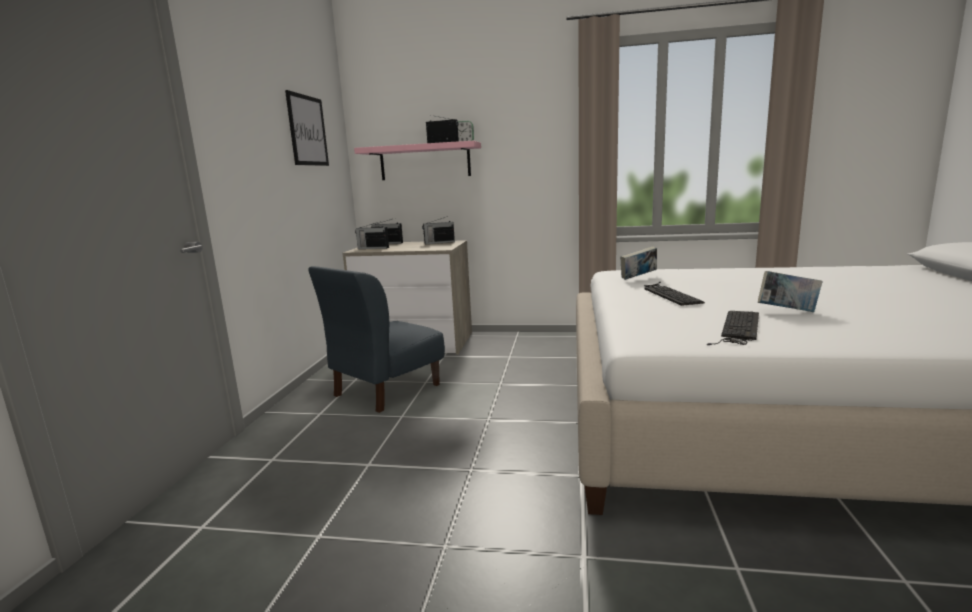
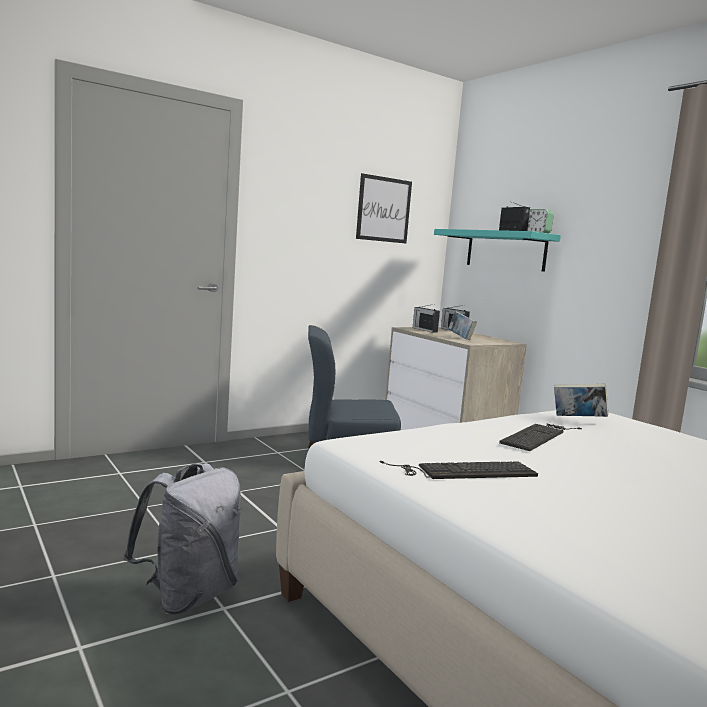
camera: 45 degrees right, 5 degrees down
pink shelf [354,141,481,180] -> turquoise shelf [434,229,561,272]
radio [422,216,455,244] -> none
book [758,271,822,312] -> book moved to [448,311,477,340]
none -> grey backpack [123,463,241,615]

